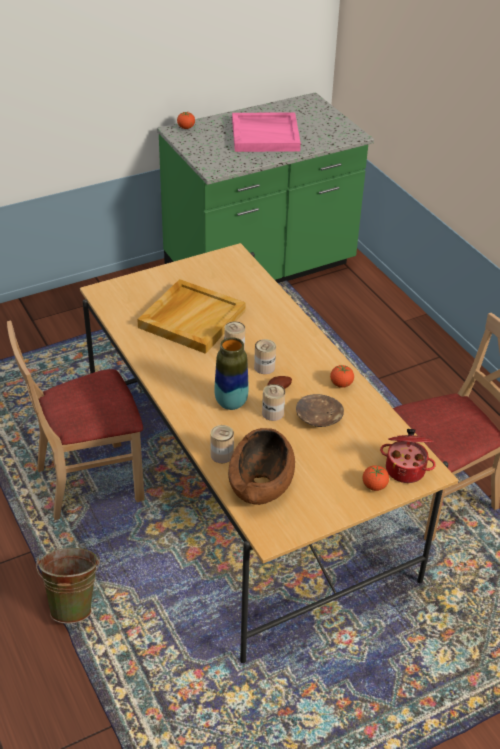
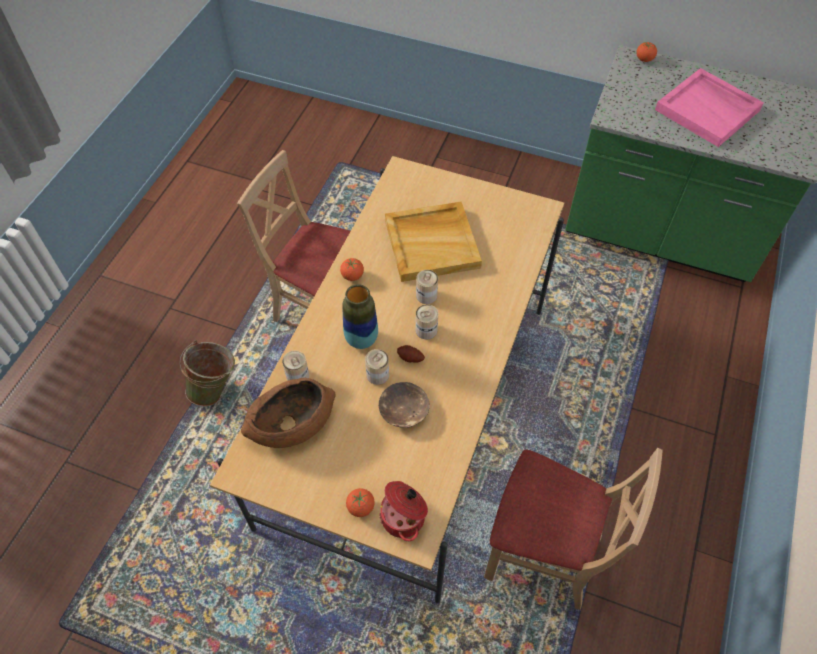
camera: 50 degrees right, 15 degrees up
tomato [330,365,354,388] -> tomato moved to [340,258,364,281]

